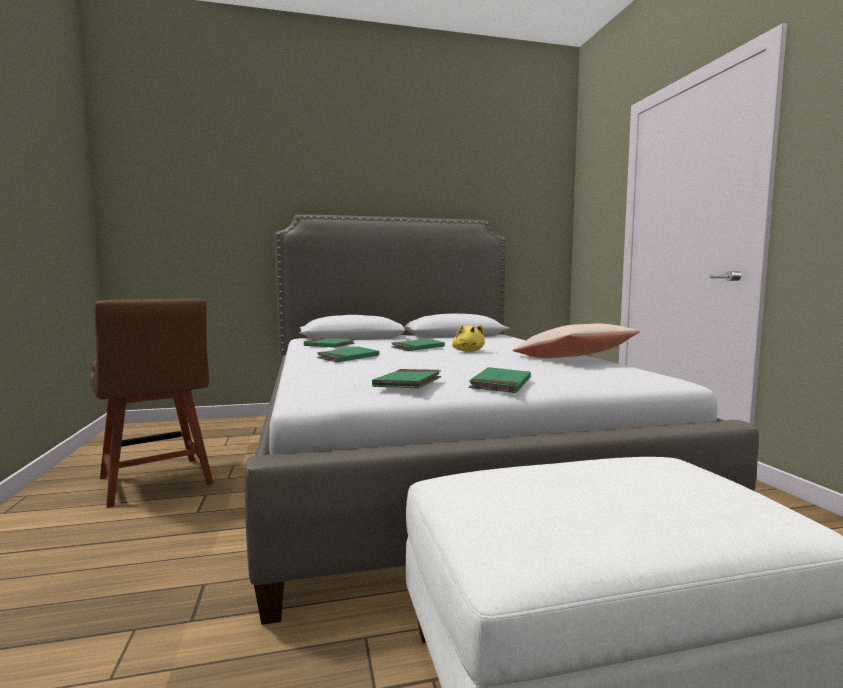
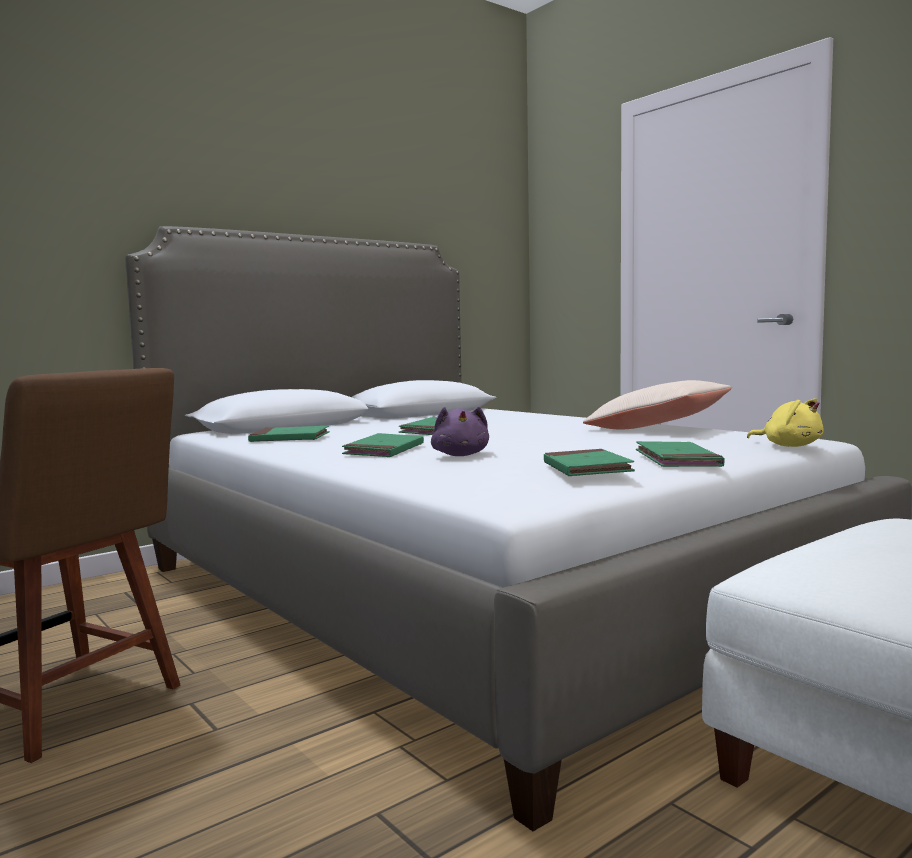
camera: 25 degrees left, 0 degrees up
yellow plush toy [452,325,485,352] -> yellow plush toy moved to [747,398,824,447]
none -> purple plush toy [431,407,489,456]

